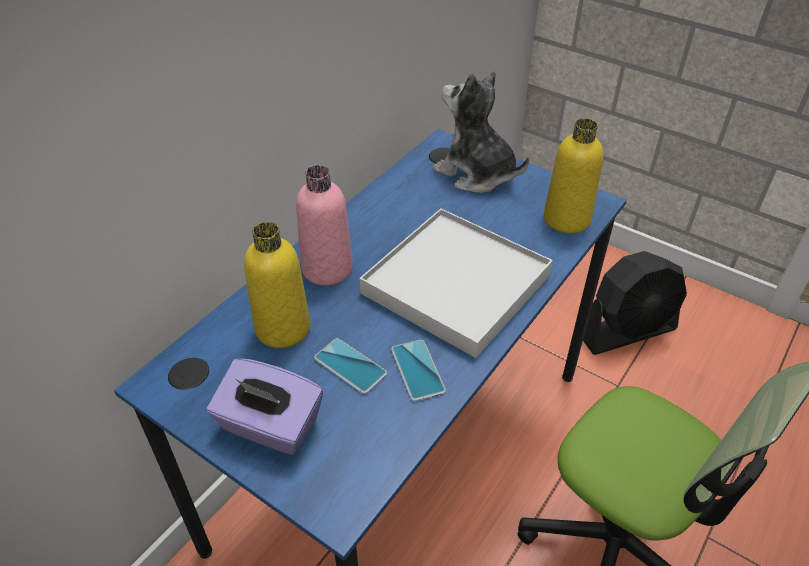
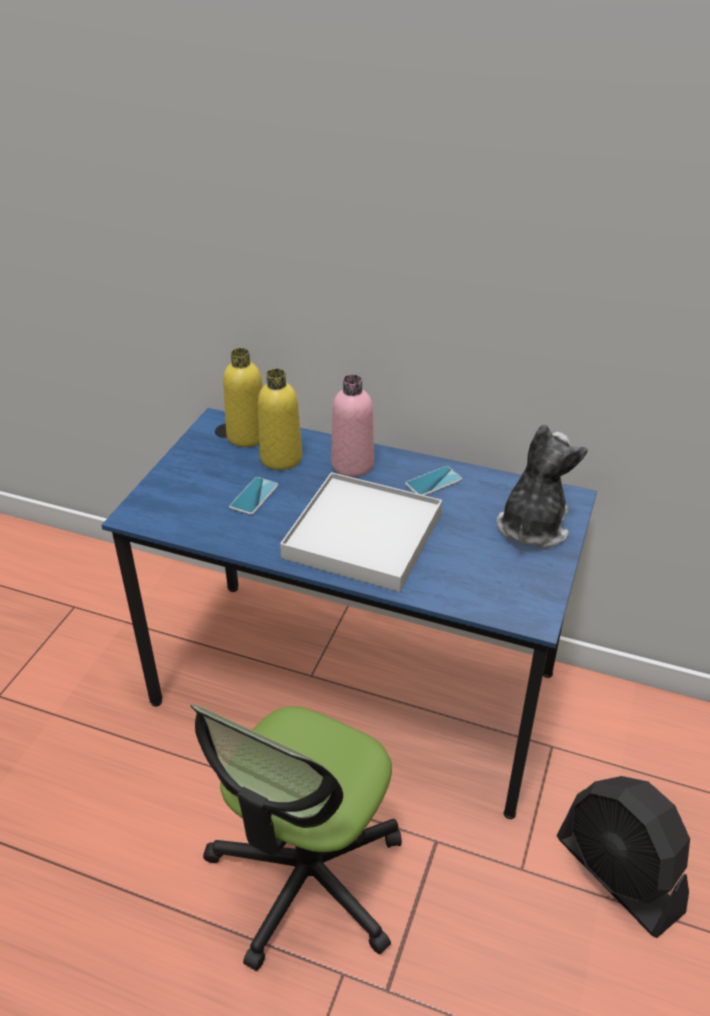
camera: 75 degrees right, 5 degrees down
purple tissue box [207,358,323,455] -> none
phone [391,340,446,401] -> phone moved to [405,466,462,496]
yellow bottle [544,118,603,234] -> yellow bottle moved to [223,348,263,447]

